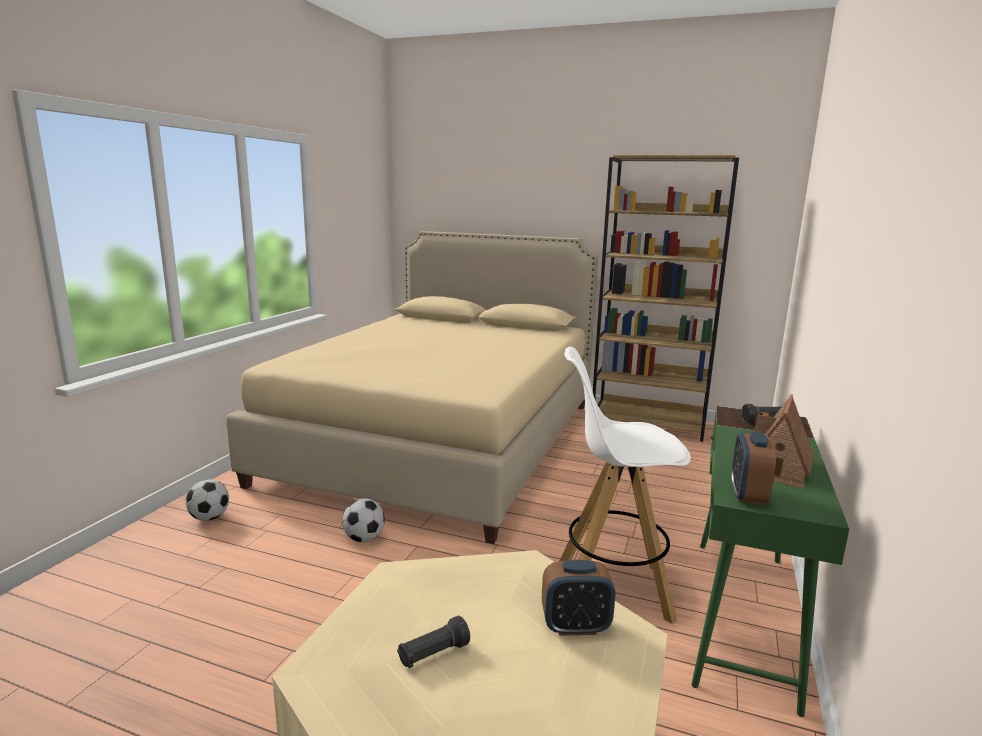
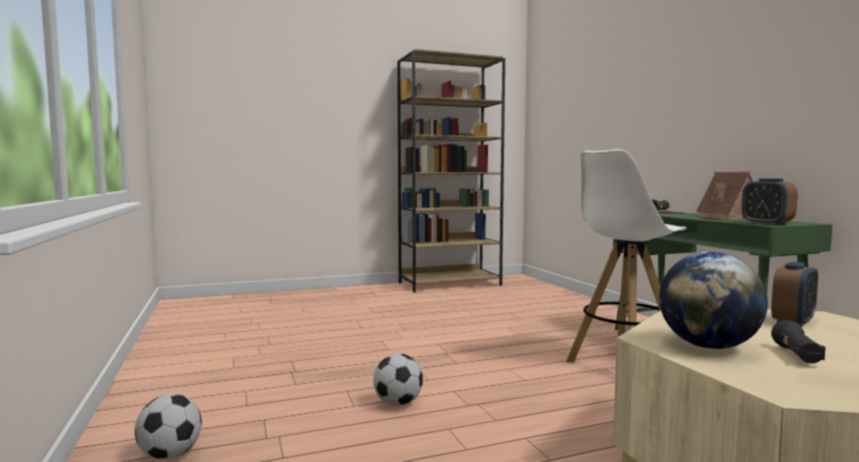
camera: 40 degrees left, 10 degrees down
beige bed [226,231,598,544] -> none
none -> globe [659,252,768,349]

